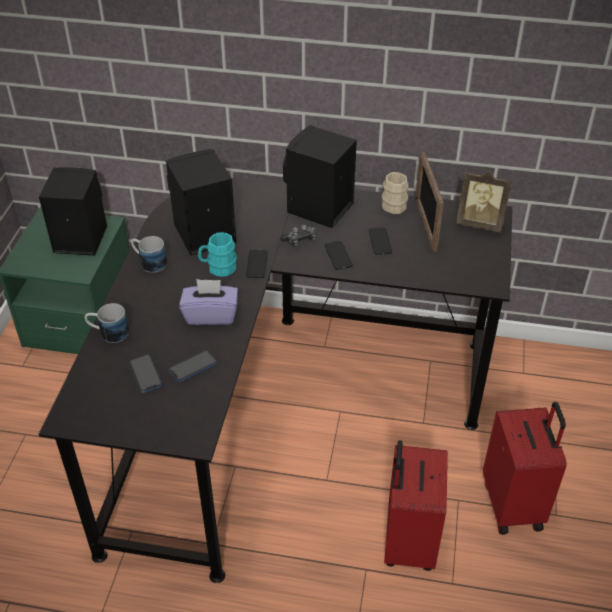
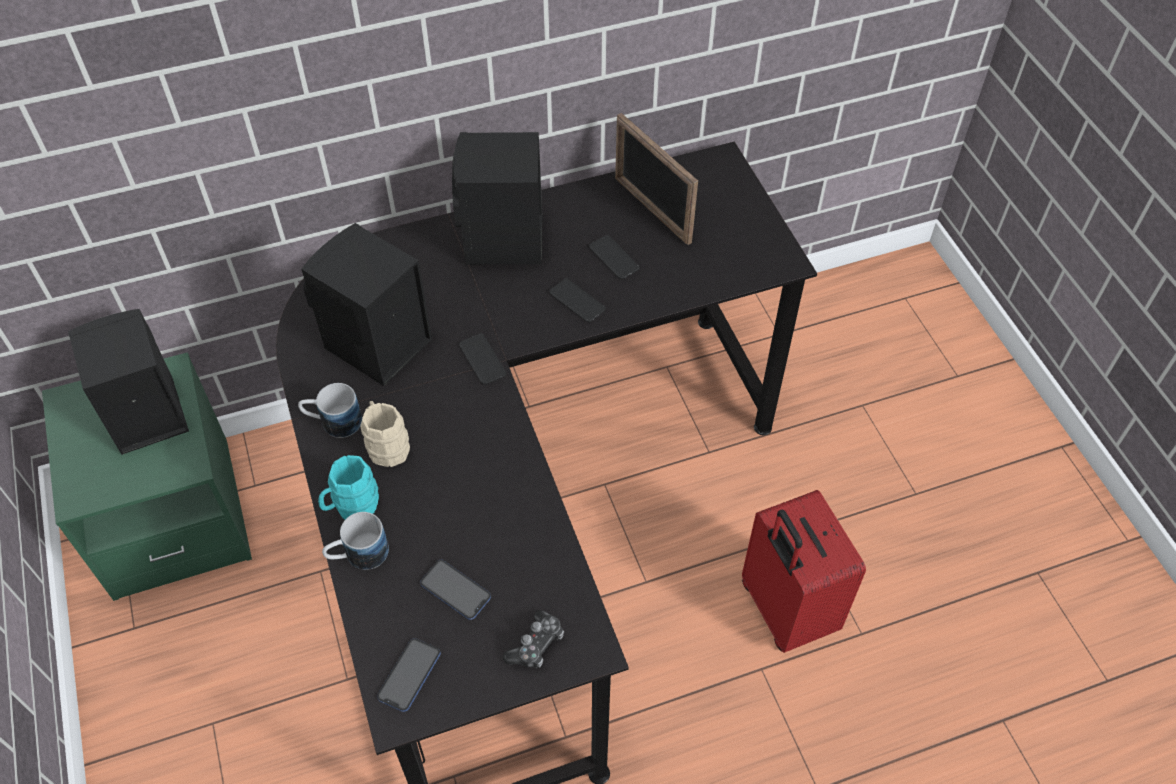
camera: 30 degrees left, 10 degrees up
phone [169,350,217,382] -> phone moved to [377,638,441,712]
purple tissue box [179,279,238,325] -> none
turquoise mug [198,232,237,277] -> turquoise mug moved to [318,455,379,519]
game controller [280,225,317,247] -> game controller moved to [503,610,564,668]
beige mug [382,172,409,214] -> beige mug moved to [360,401,410,467]
picture frame [456,171,512,232] -> none
red suitcase [483,402,567,535] -> none

